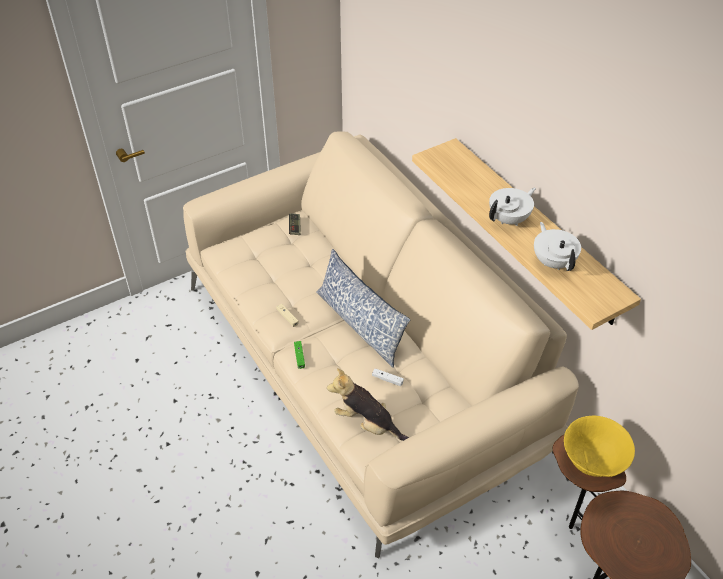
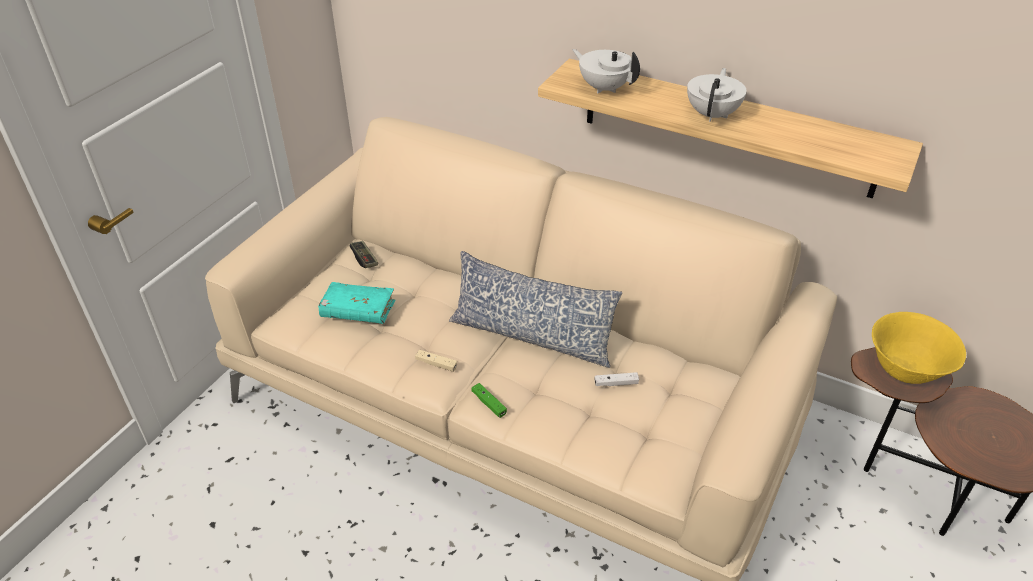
camera: 30 degrees left, 5 degrees down
plush toy [327,368,409,441] -> none
white teapot [534,222,581,271] -> white teapot moved to [572,49,640,93]
none -> turquoise book [318,282,395,324]

